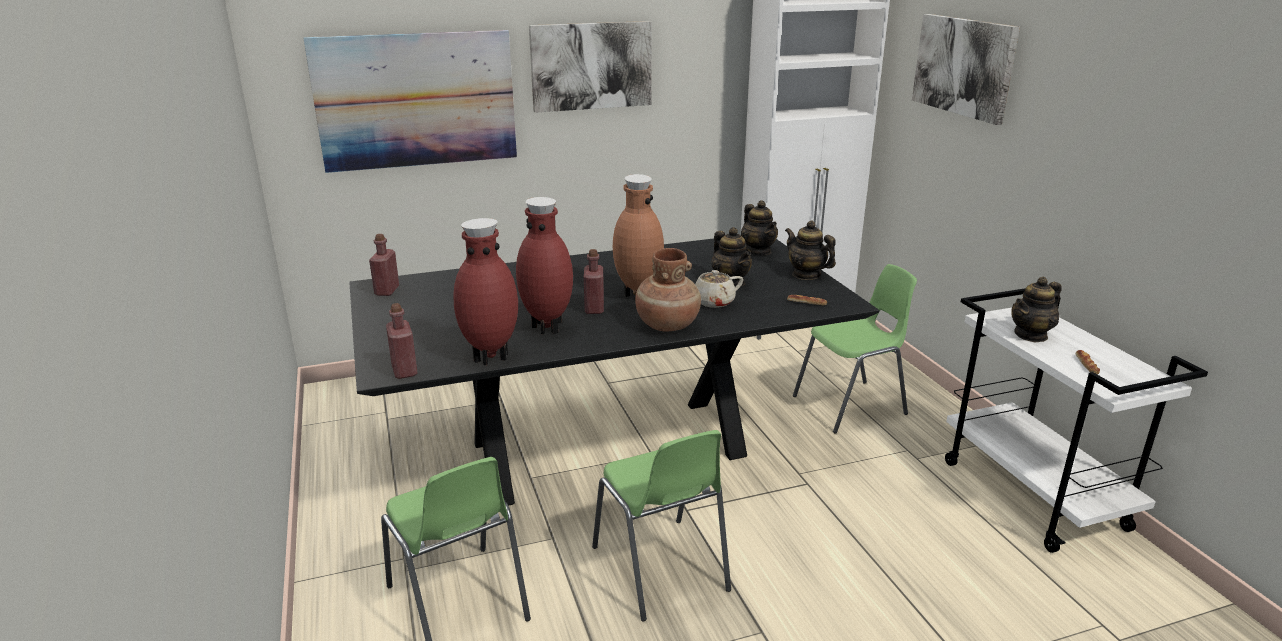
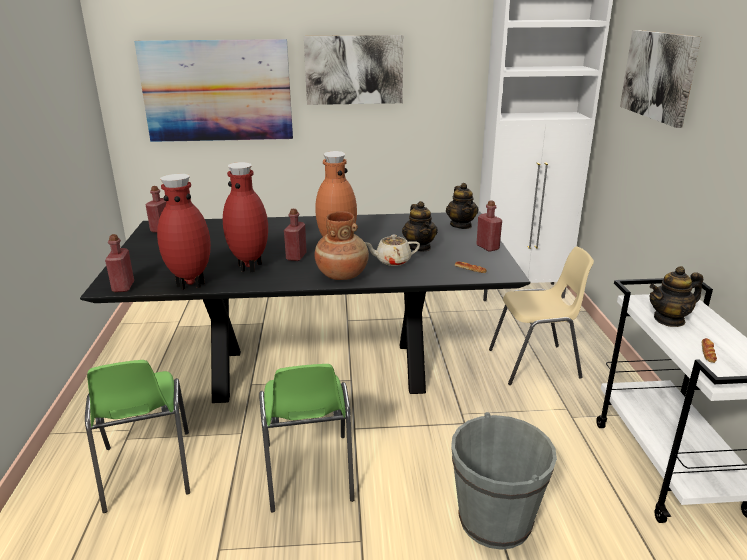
camera: 15 degrees right, 0 degrees up
teapot [785,220,836,280] -> red bottle [476,200,502,252]
green chair [793,264,917,434] -> beige chair [489,246,594,385]
none -> grey bucket [451,412,557,550]

